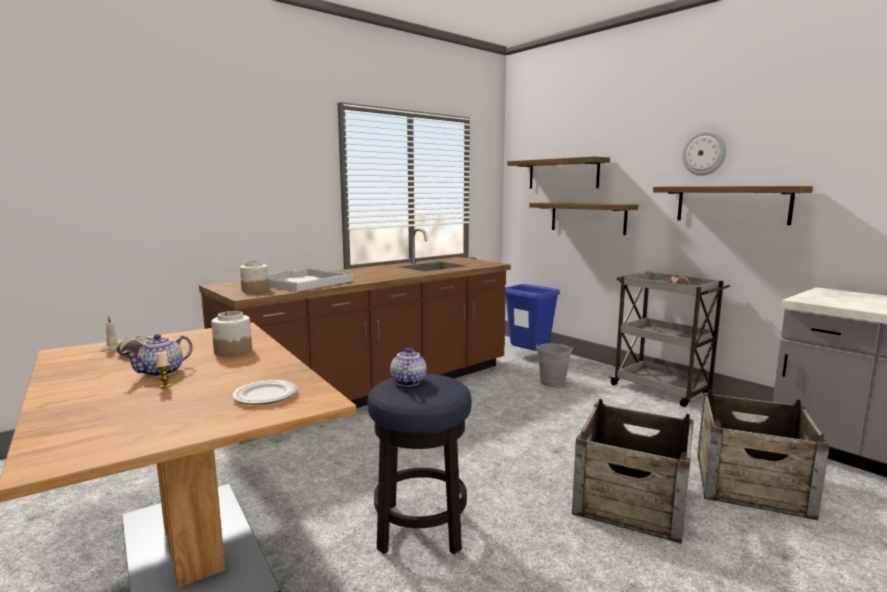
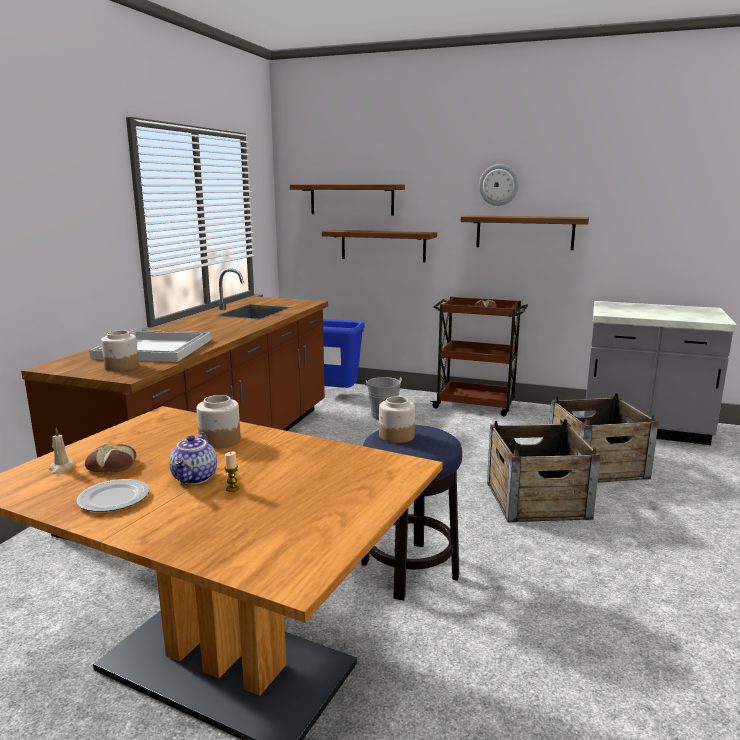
camera: 30 degrees left, 5 degrees up
plate [232,380,297,405] -> plate moved to [76,479,149,512]
teapot [390,348,427,386] -> jar [379,396,415,443]
grey cart [609,272,730,407] -> brown cart [430,297,528,416]

